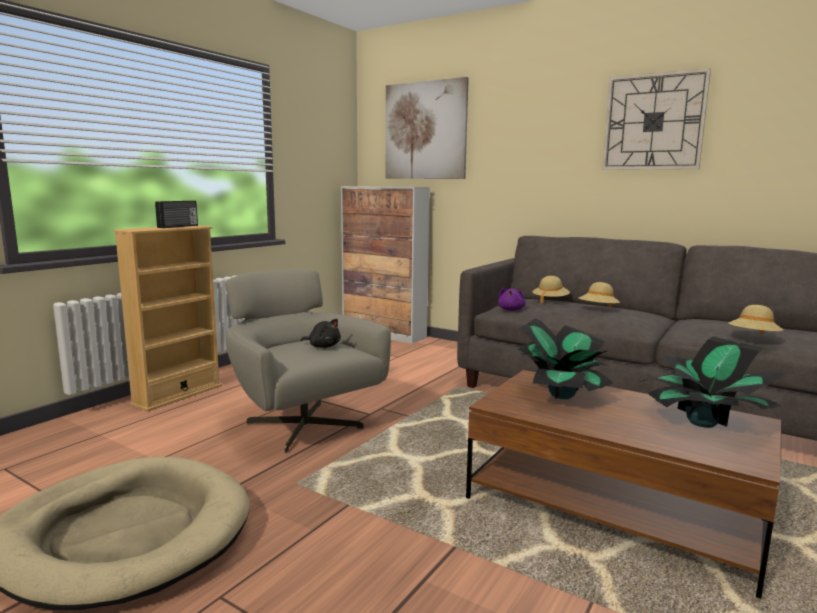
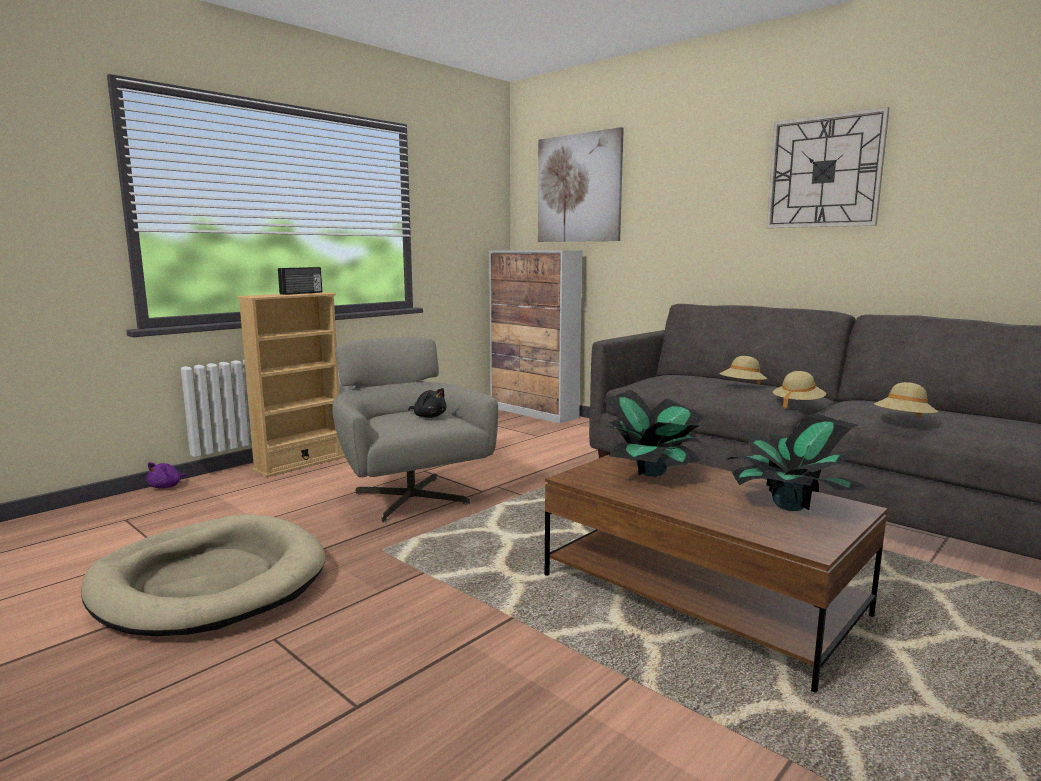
camera: 10 degrees right, 0 degrees up
purple plush toy [498,288,526,311] -> purple plush toy moved to [146,462,188,488]
beige hat [532,276,570,304] -> beige hat moved to [773,371,826,409]

